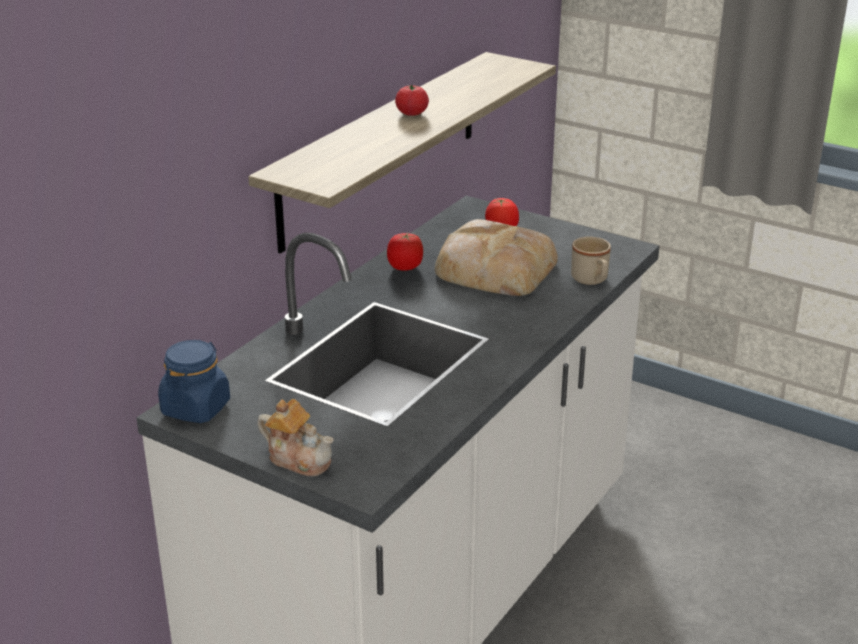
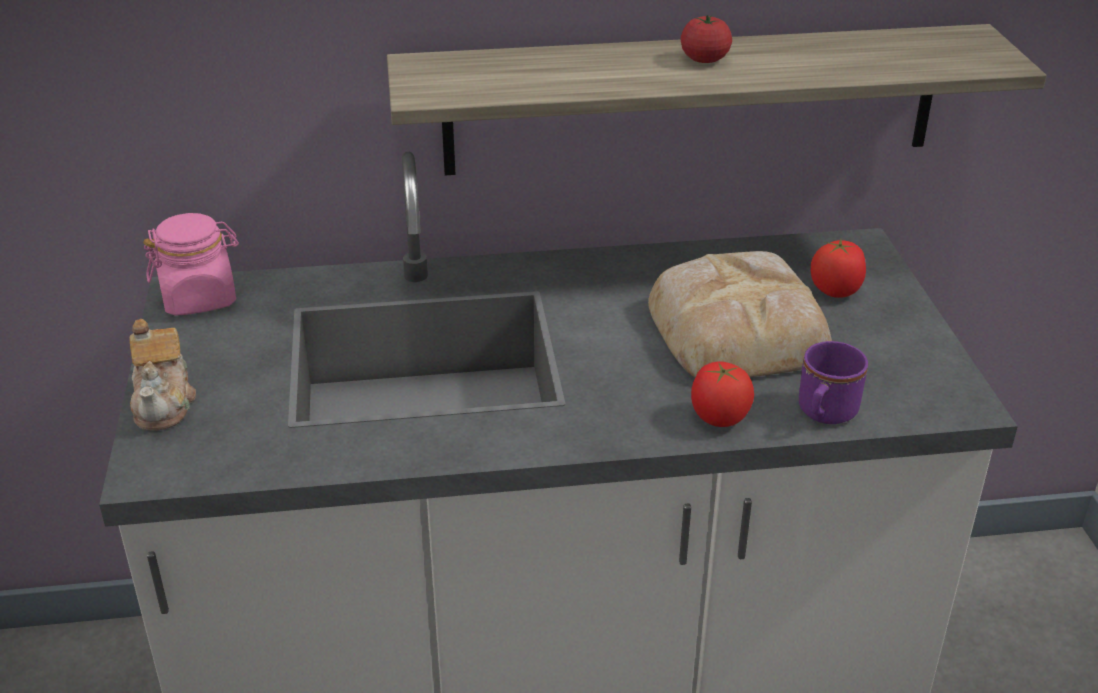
camera: 50 degrees right, 5 degrees up
blue jar [158,340,230,423] -> pink jar [143,213,239,316]
tomato [387,233,423,271] -> tomato moved to [691,361,754,427]
beige mug [571,236,611,285] -> purple mug [799,341,868,424]

